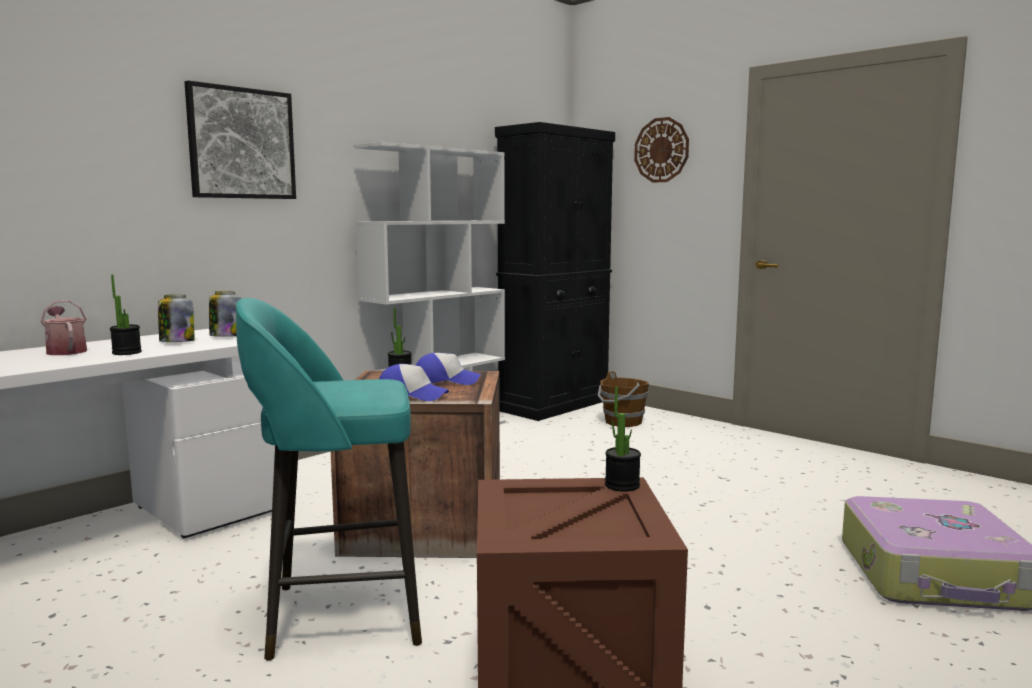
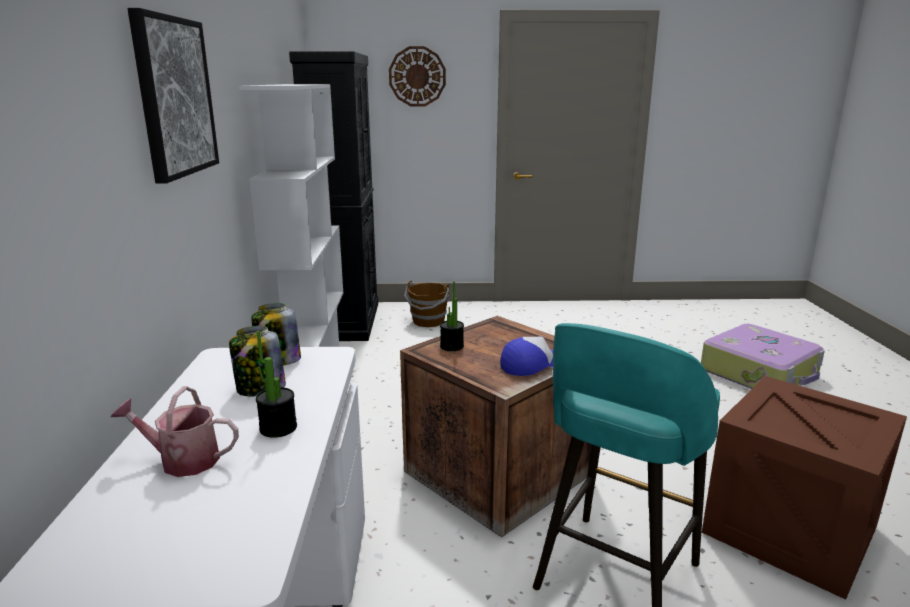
camera: 45 degrees left, 10 degrees up
cap [416,353,481,385] -> none
potted plant [605,386,641,492] -> none

